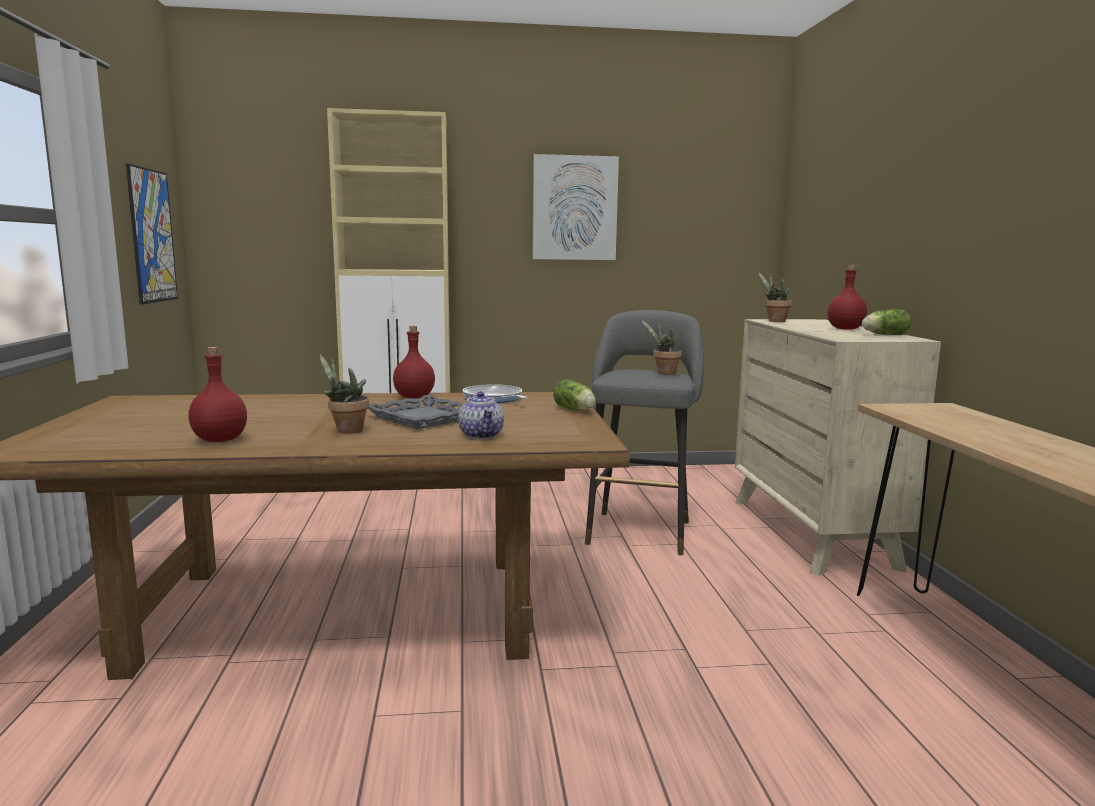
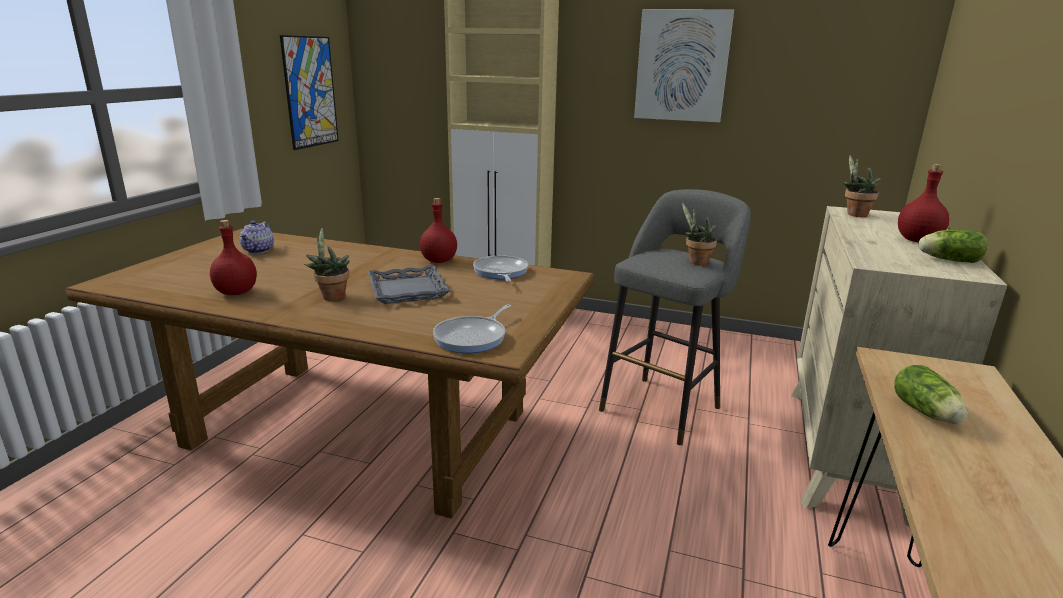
camera: 25 degrees right, 10 degrees up
teapot [458,392,504,439] -> teapot moved to [240,221,274,254]
lettuce [553,380,596,411] -> lettuce moved to [894,365,968,424]
none -> frying pan [433,305,511,353]

